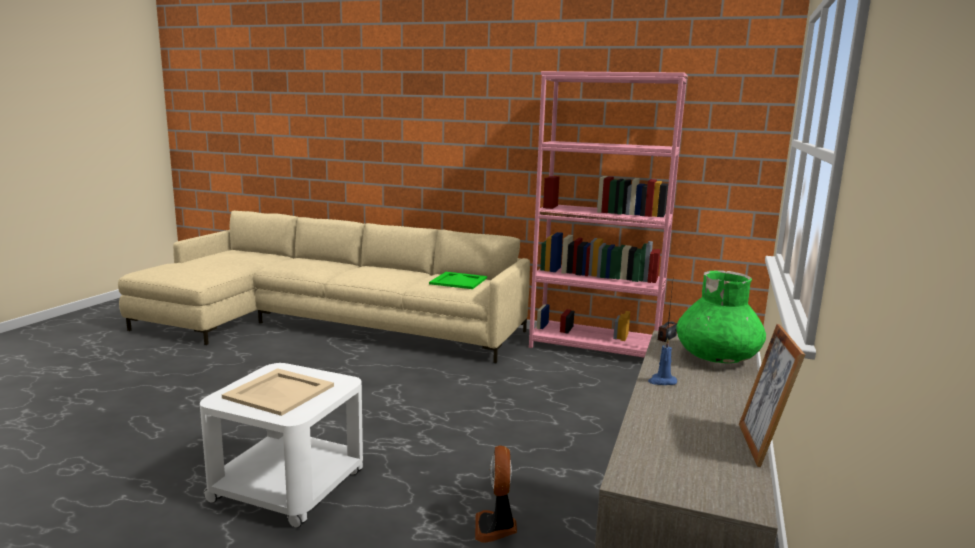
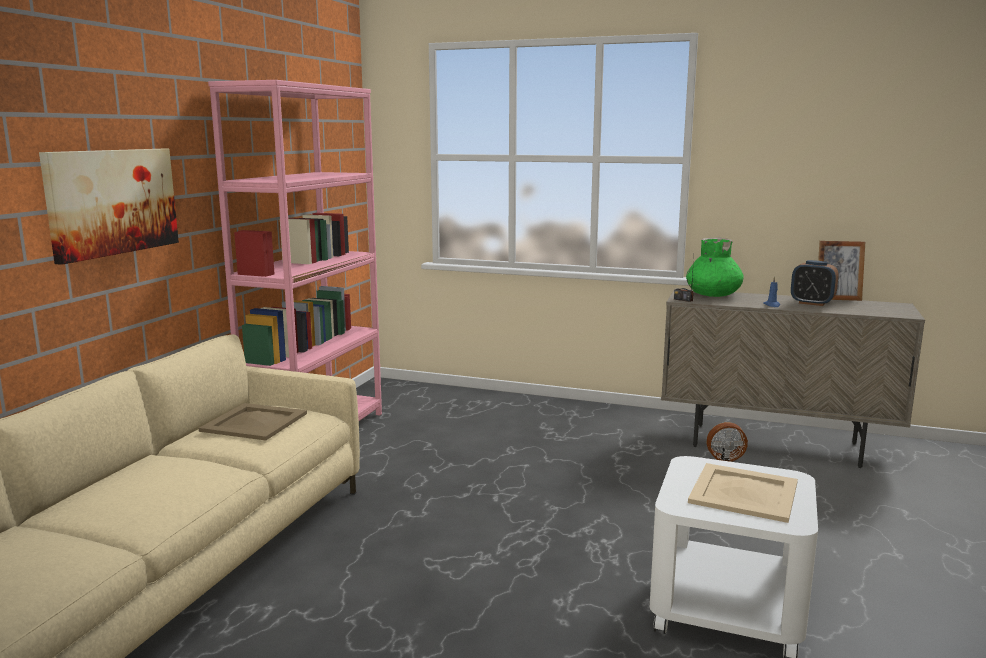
camera: 90 degrees left, 0 degrees up
green tray [429,272,487,289] -> beige tray [199,403,307,440]
none -> picture [39,149,179,265]
none -> alarm clock [791,260,838,306]

